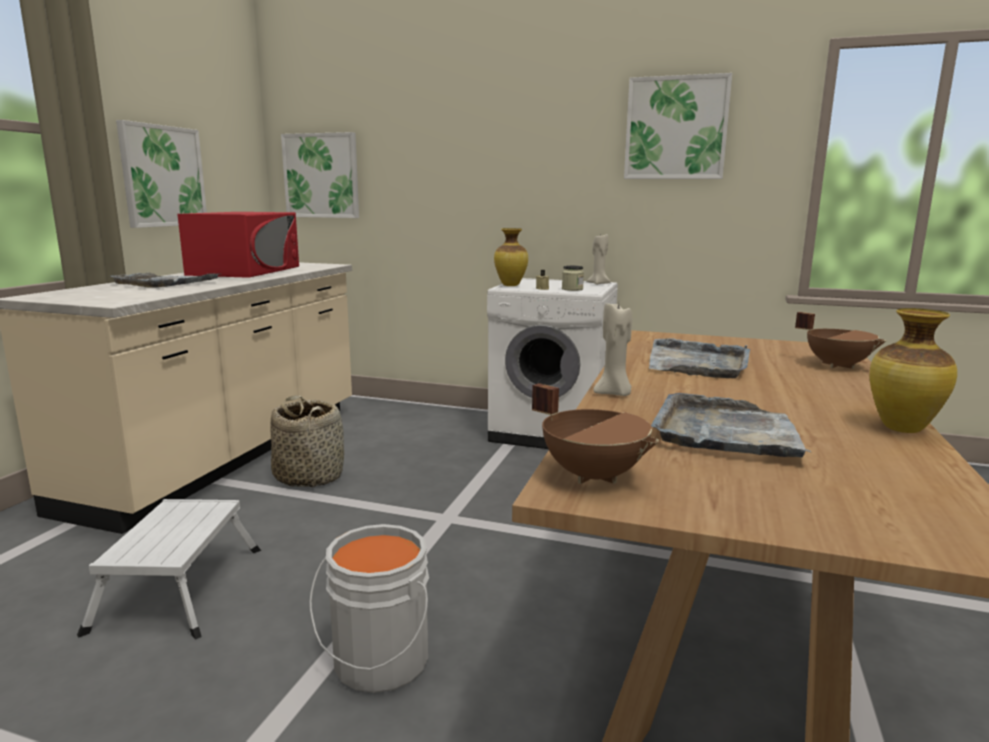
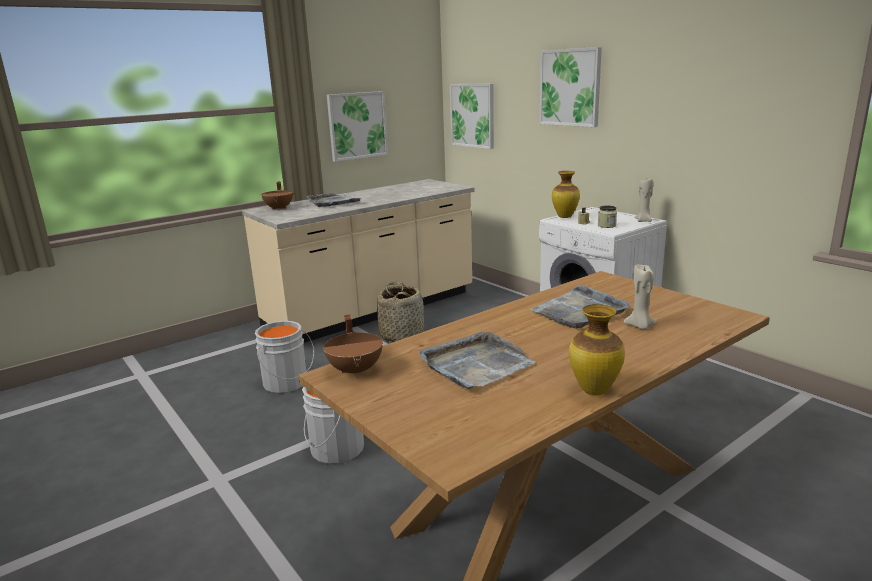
camera: 35 degrees right, 5 degrees up
white step ladder [77,499,261,640] -> grey bucket [255,321,314,393]
red microwave [177,212,299,278] -> none
beige candle [593,303,632,396] -> beige candle moved to [624,265,656,329]
picture [624,73,732,179] -> picture moved to [539,47,602,127]
brown cooking pot [795,312,887,369] -> brown cooking pot moved to [261,181,293,210]

